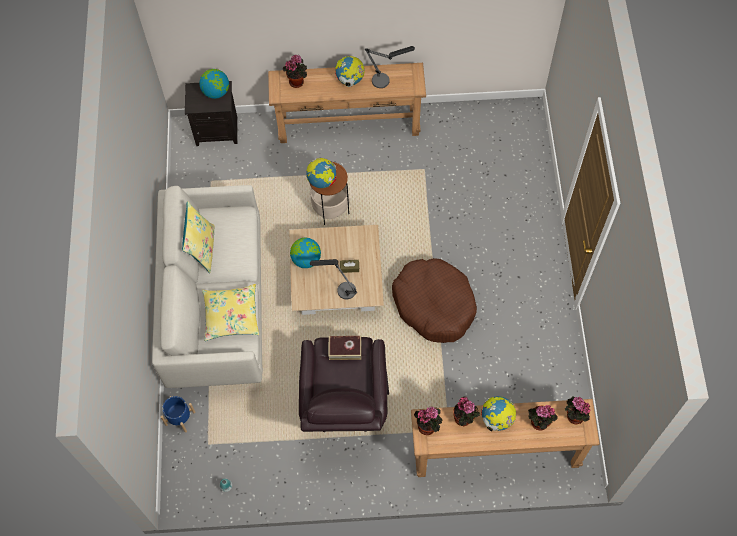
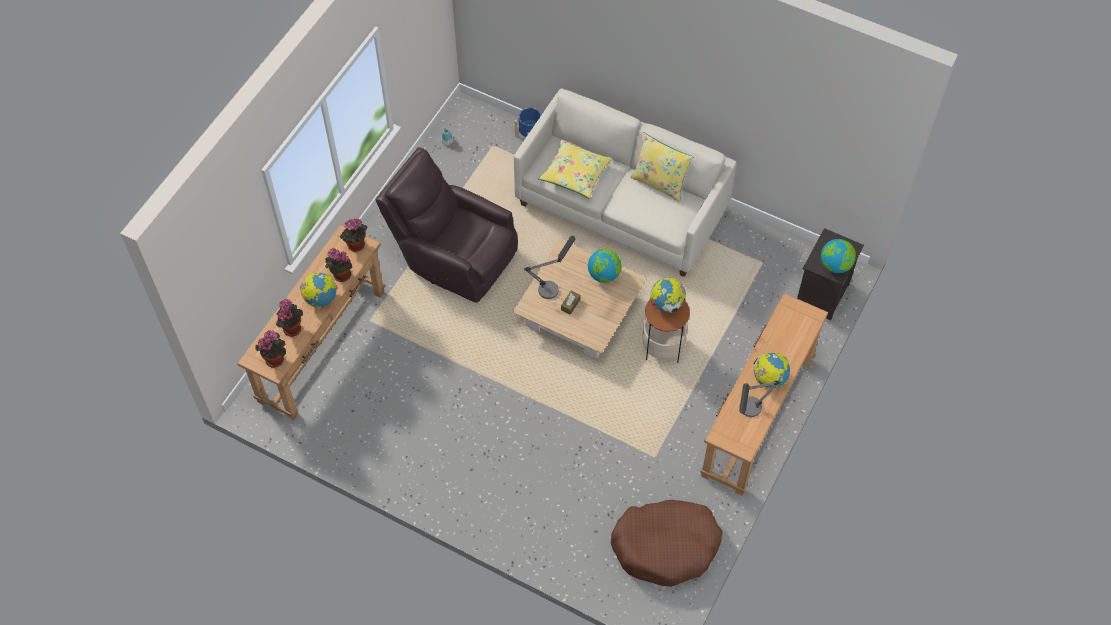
camera: 120 degrees right, 5 degrees down
potted plant [283,54,307,88] -> none
book [328,336,361,360] -> none
brown dog bed [392,258,477,343] -> brown dog bed moved to [611,500,722,587]

